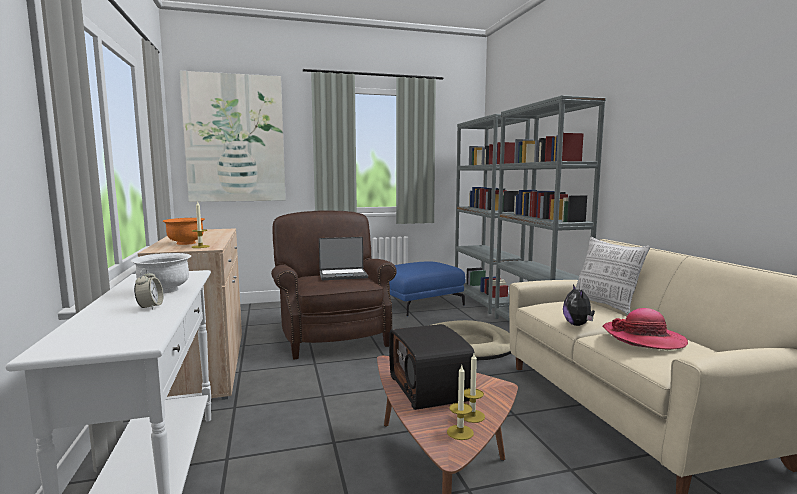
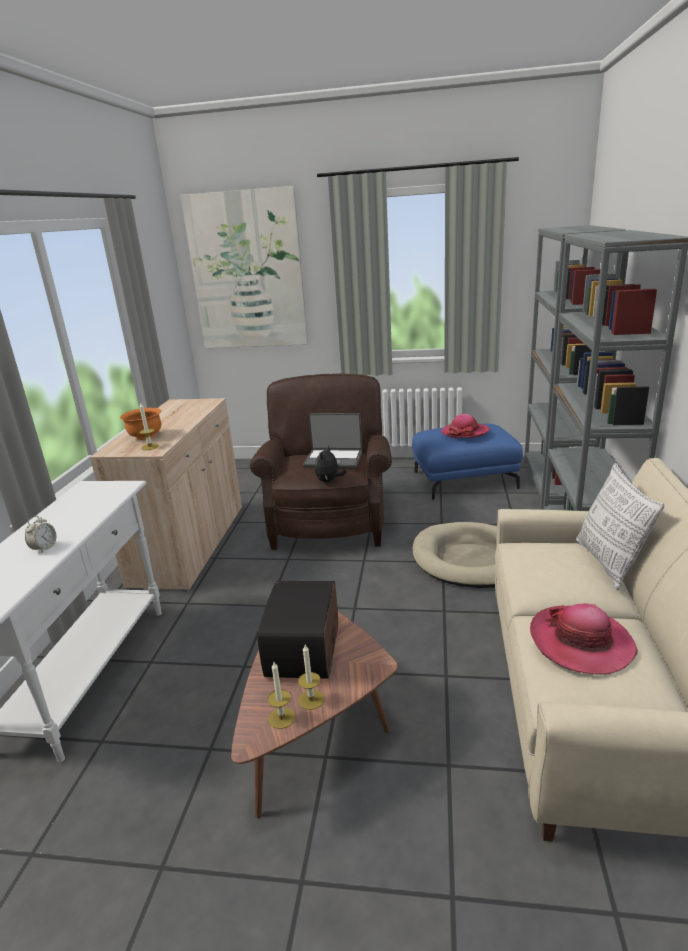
camera: 25 degrees right, 15 degrees up
white bowl [131,253,191,294] -> none
plush toy [563,285,595,326] -> plush toy moved to [315,445,347,482]
none -> hat [441,414,490,438]

